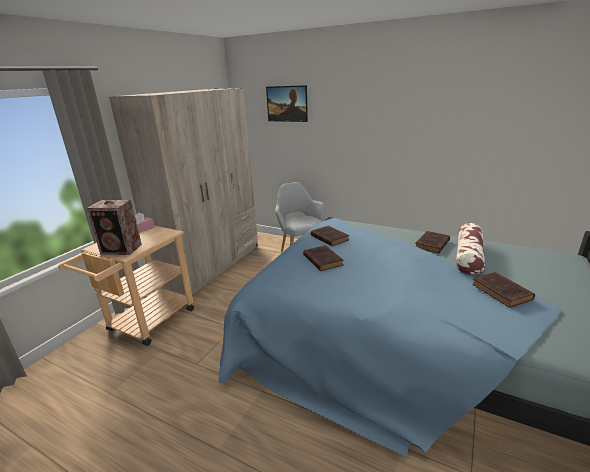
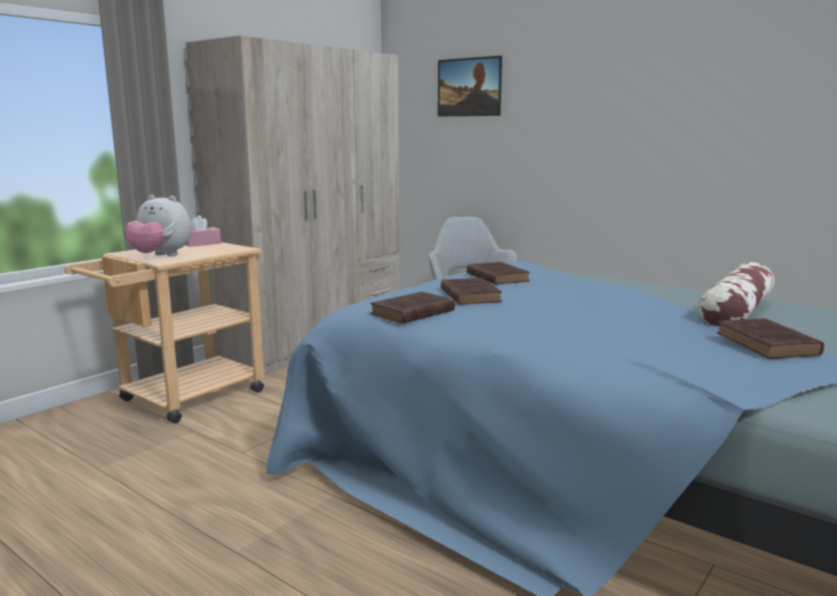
camera: 10 degrees right, 10 degrees down
speaker [87,200,142,255] -> plush toy [124,195,191,256]
brown book [416,231,450,254] -> brown book moved to [370,292,455,324]

